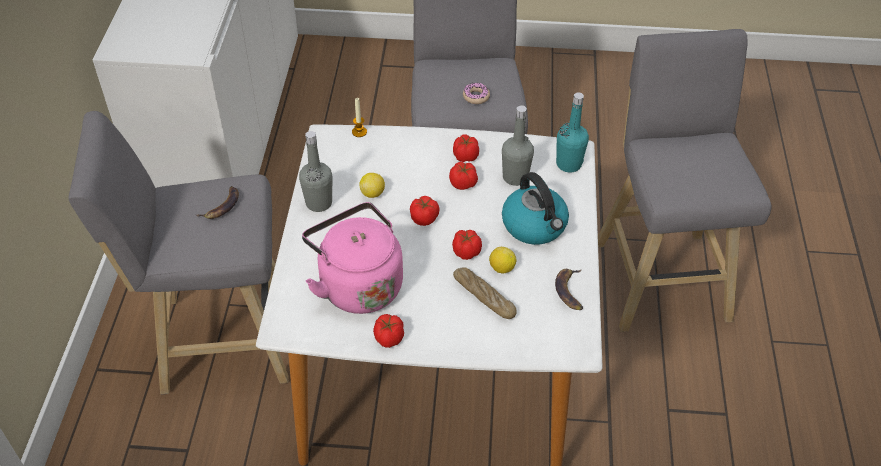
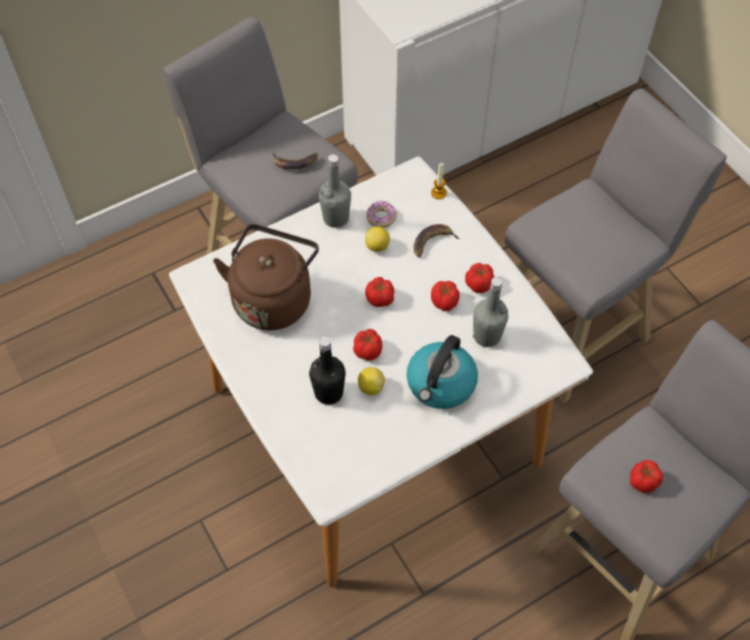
camera: 55 degrees right, 10 degrees up
pink kettle [302,202,403,314] -> brown kettle [213,224,319,330]
tomato [373,314,404,348] -> tomato moved to [630,460,663,493]
bread [453,267,517,319] -> black bottle [309,336,346,405]
donut [463,83,490,104] -> donut moved to [366,201,397,228]
banana [555,269,583,310] -> banana moved to [414,224,460,258]
turquoise bottle [556,92,589,173] -> none

